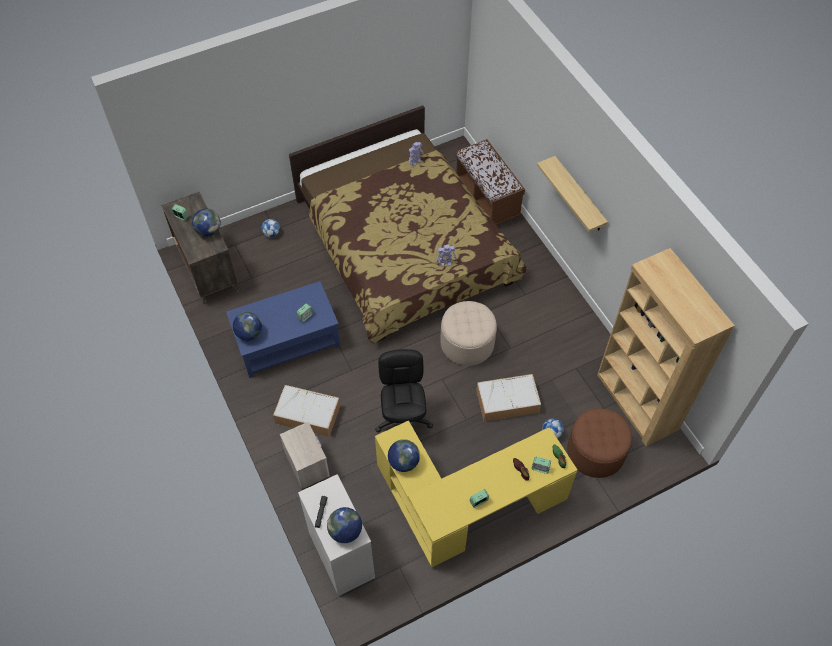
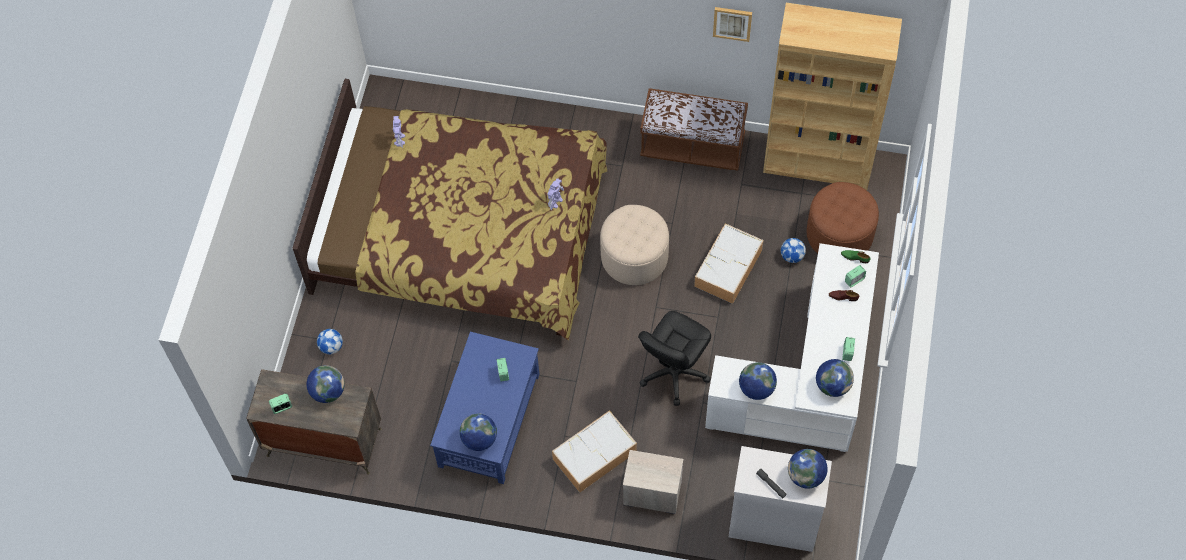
camera: 50 degrees left, 5 degrees up
black office chair [375,349,433,432] -> black office chair turned 90 degrees counterclockwise [638,311,711,406]
yellow desk [375,421,577,567] -> white desk [705,243,879,452]
brown bench [456,139,525,225] -> brown bench moved to [640,88,748,171]
shelf [537,156,608,232] -> none
none -> picture [713,7,752,42]
none -> globe [816,359,854,397]

